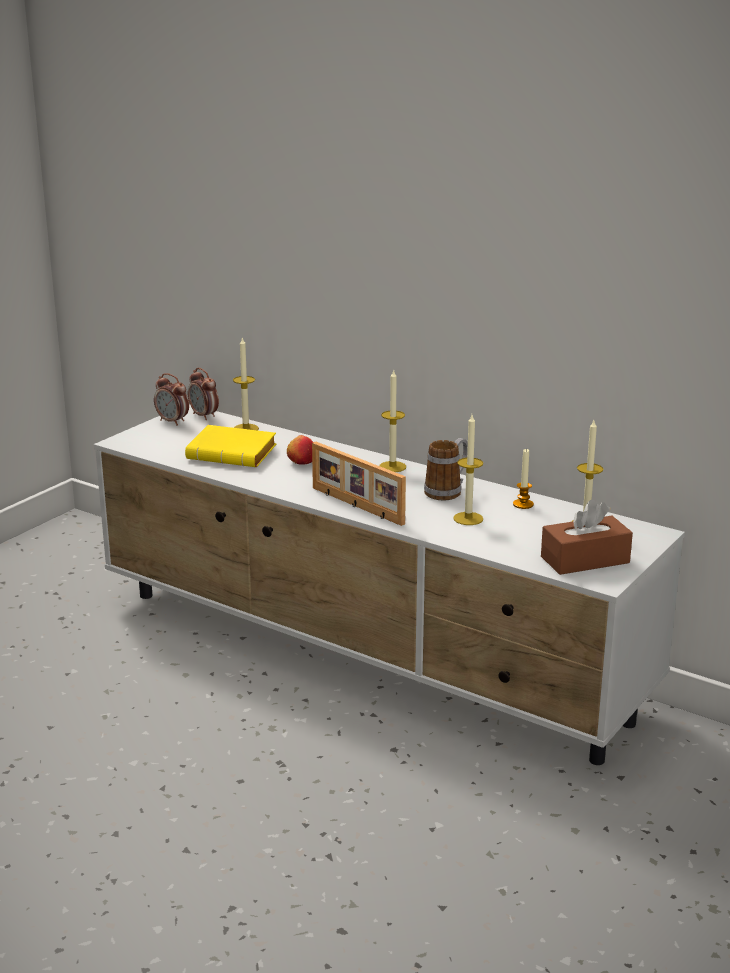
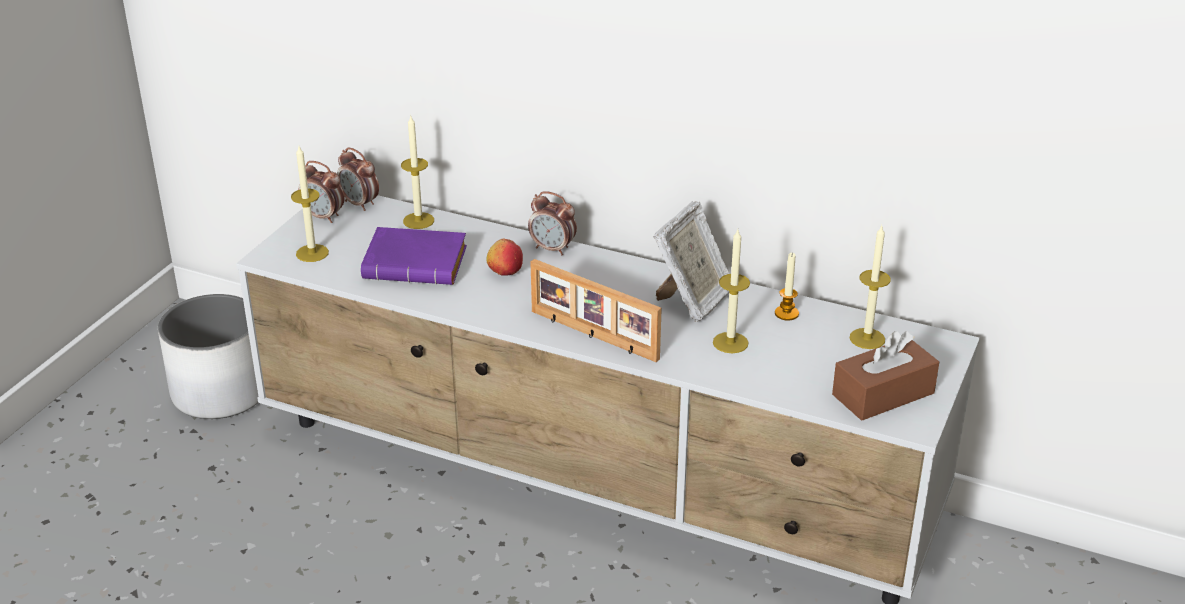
camera: 10 degrees left, 10 degrees up
yellow book [185,425,276,467] -> purple book [361,227,467,285]
candle [379,369,406,472] -> candle moved to [291,146,329,262]
mug [424,438,468,501] -> picture frame [654,201,729,322]
none -> white planter [158,294,258,419]
none -> alarm clock [528,191,577,255]

